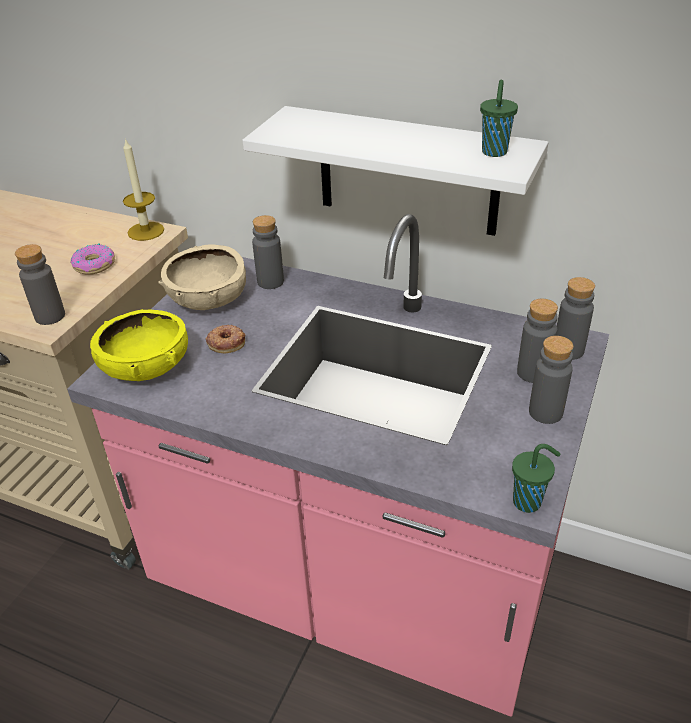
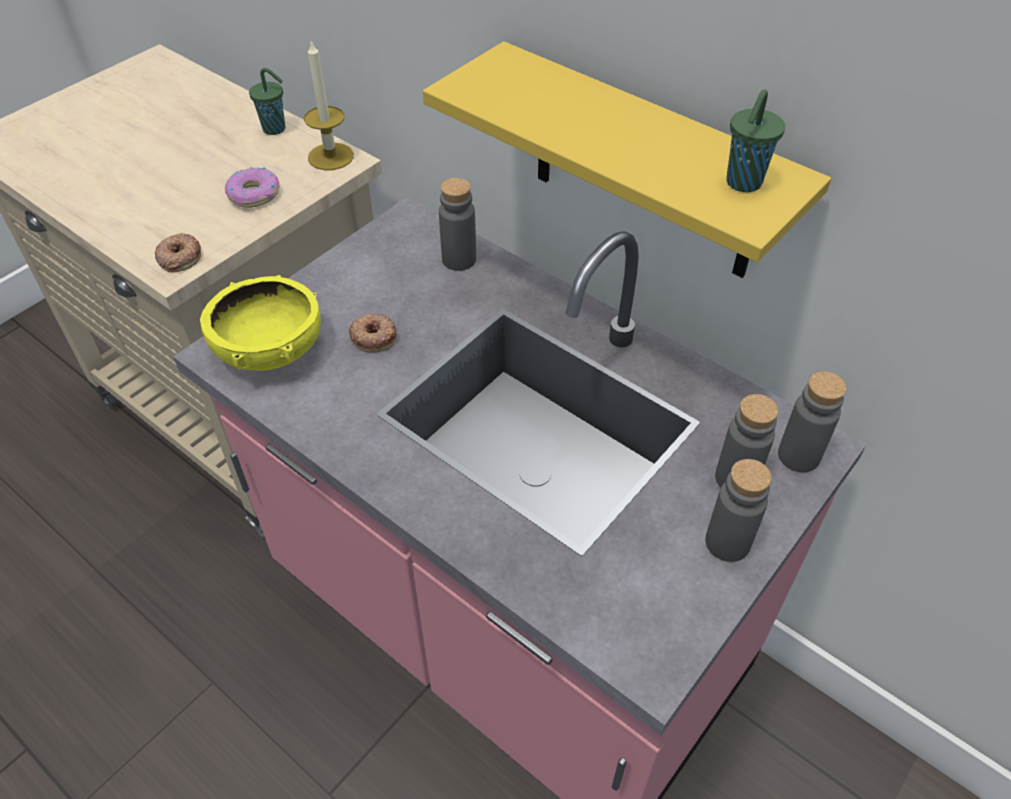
camera: 15 degrees right, 10 degrees up
grey bottle [15,244,65,325] -> donut [155,233,201,272]
beige bowl [158,244,246,310] -> none
white shelf [242,106,548,236] -> yellow shelf [423,41,831,278]
green cup [512,444,561,513] -> green cup moved to [249,68,285,135]

